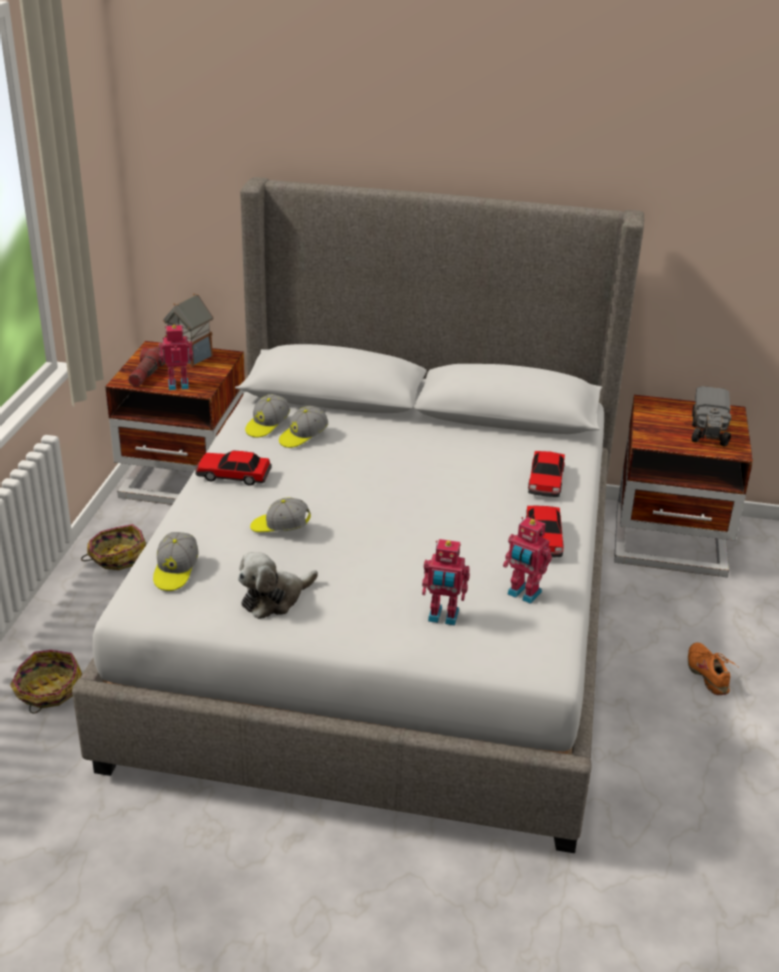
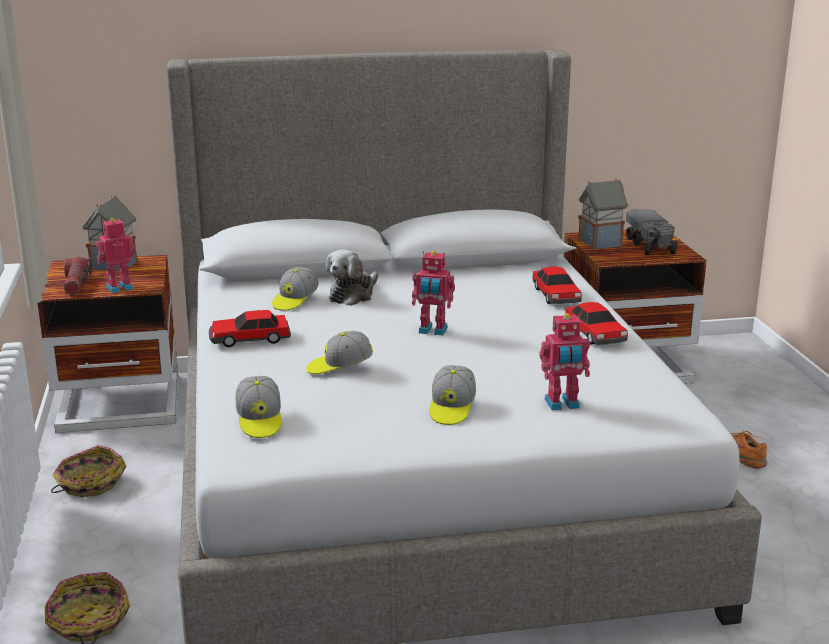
camera: 20 degrees left, 10 degrees down
plush toy [238,552,318,619] -> plush toy moved to [326,249,378,306]
cap [245,394,290,438] -> cap moved to [429,365,476,425]
toy robot [503,517,552,604] -> toy robot moved to [412,251,455,335]
none -> toy house [578,179,629,250]

